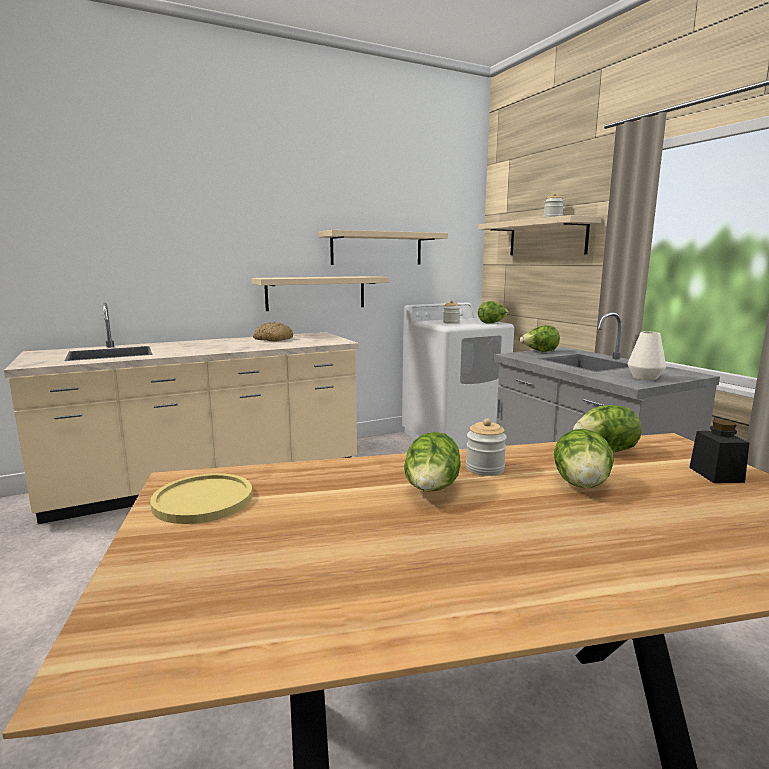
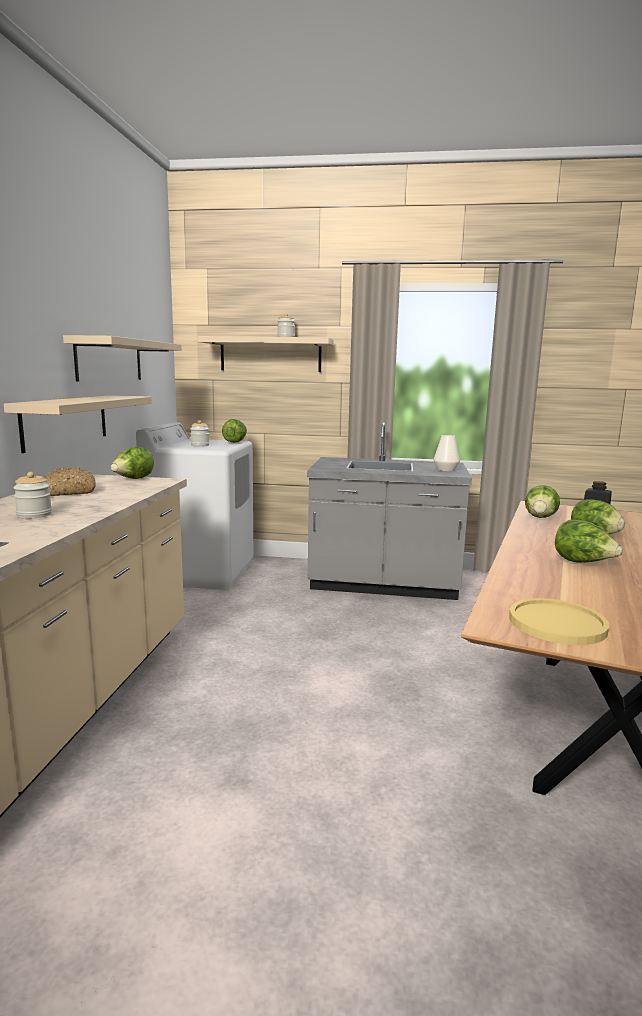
camera: 55 degrees left, 0 degrees up
jar [466,419,507,476] -> jar moved to [13,472,52,518]
lettuce [520,325,560,352] -> lettuce moved to [111,447,154,479]

